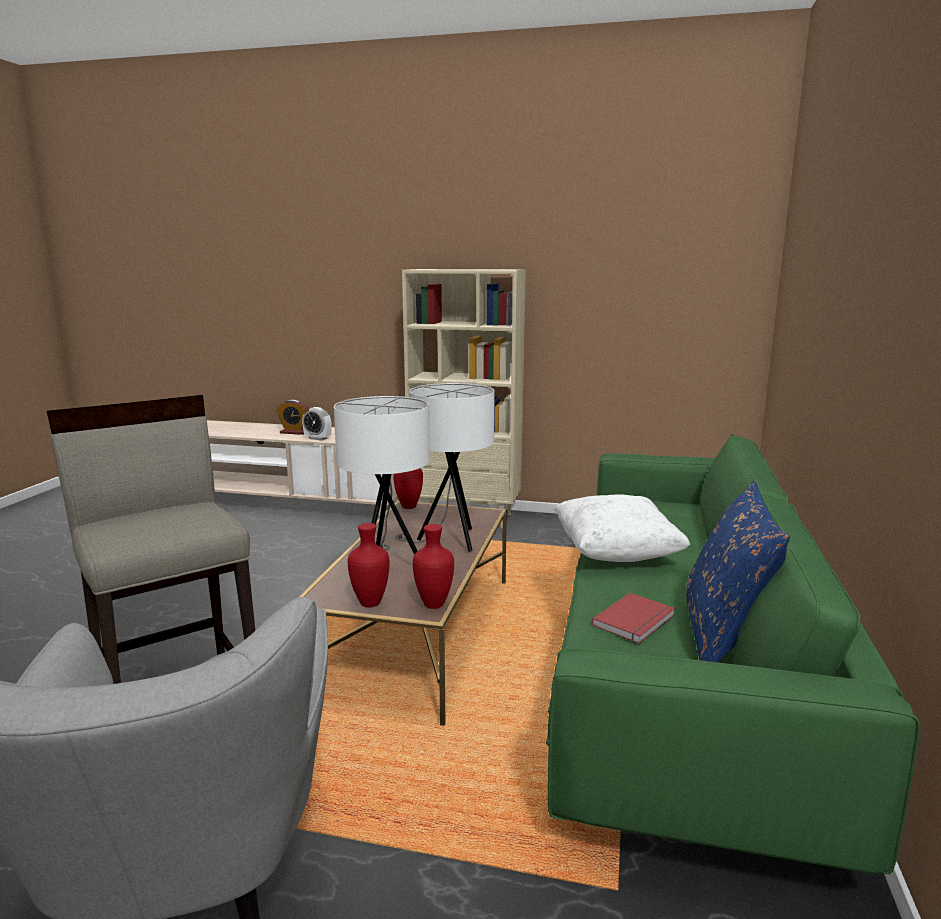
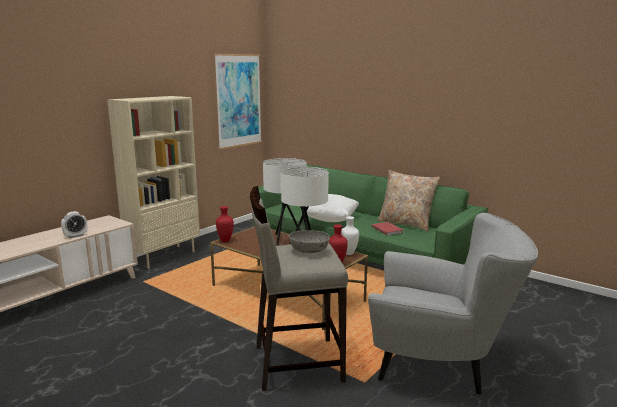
camera: 65 degrees left, 0 degrees up
alarm clock [276,400,310,435] -> none
red vase [413,524,454,609] -> white vase [341,216,359,255]
blue pillow [686,481,790,663] -> beige pillow [377,170,440,231]
none -> picture [214,53,262,149]
none -> grey bowl [289,230,330,253]

